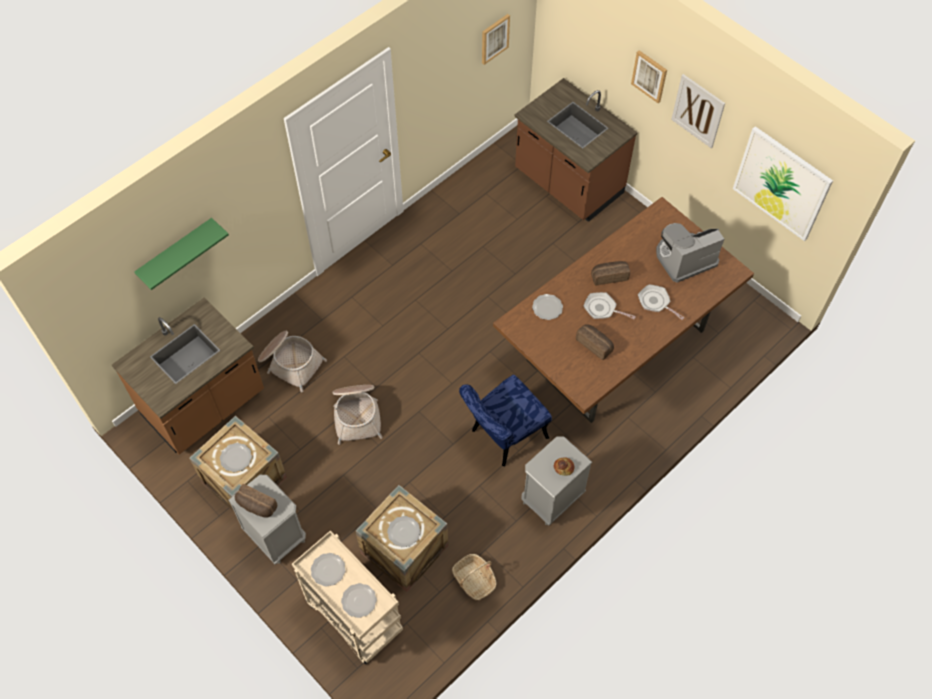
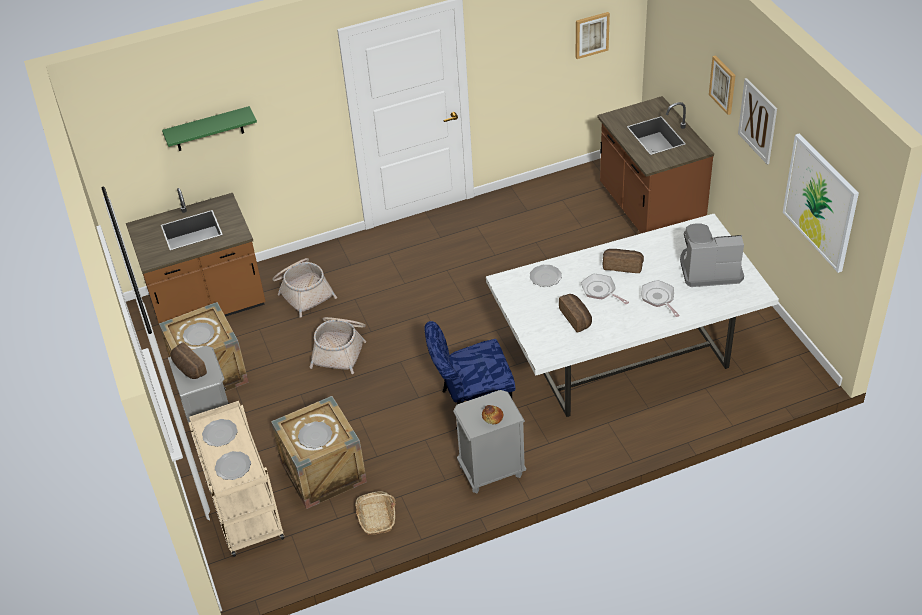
camera: 25 degrees right, 15 degrees down
brown dining table [493,197,754,423] -> white dining table [486,214,779,417]

